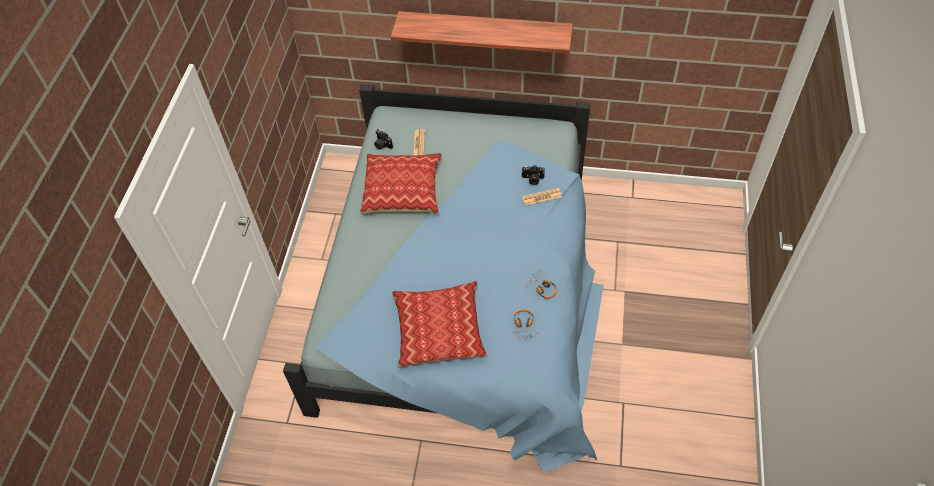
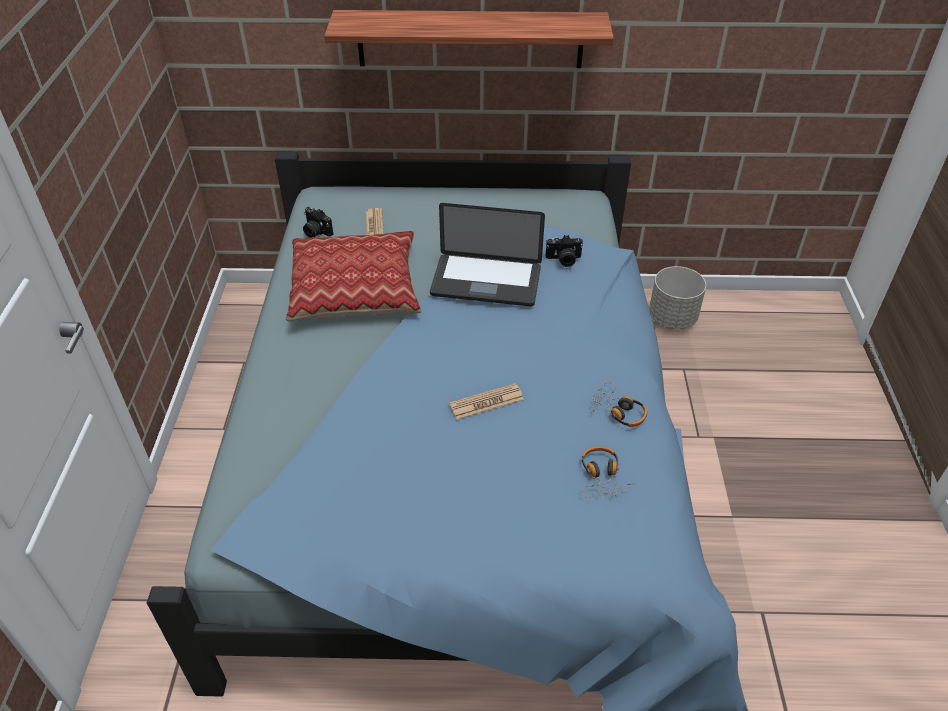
camera: 10 degrees left, 10 degrees down
pillow [392,281,487,368] -> none
newspaper [522,188,562,206] -> newspaper moved to [449,383,524,420]
none -> laptop [430,203,545,306]
none -> grey planter [649,266,706,329]

